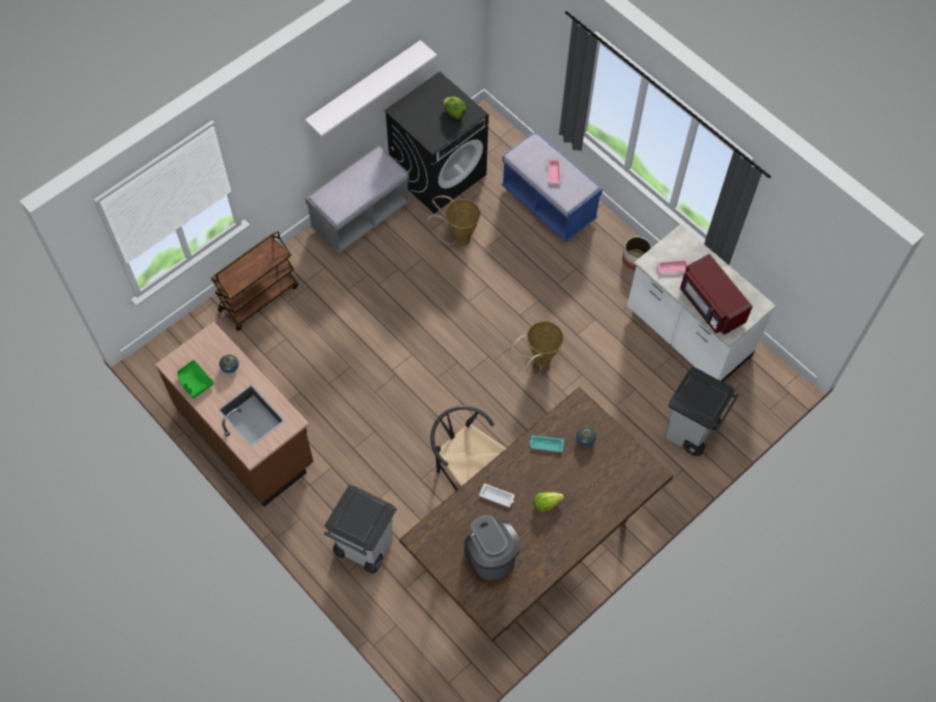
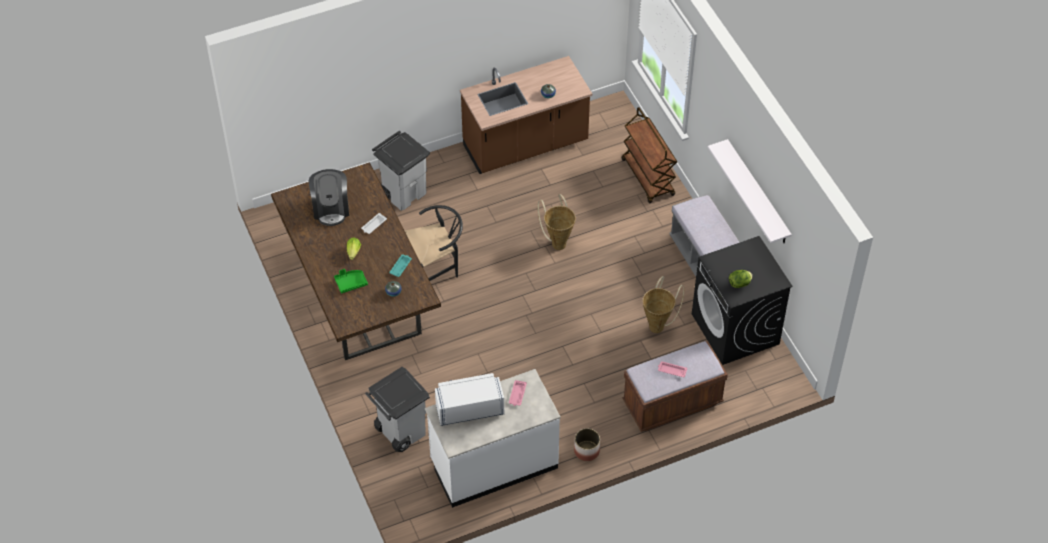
camera: 110 degrees right, 10 degrees down
green tray [177,360,214,399] -> green tray moved to [334,269,368,293]
coffee machine [464,515,521,580] -> coffee machine turned 90 degrees clockwise [309,169,349,226]
blue bench [501,131,603,242] -> brown bench [622,341,728,432]
basket [509,321,564,376] -> basket moved to [538,194,576,250]
red microwave [680,254,753,335] -> white microwave [435,373,504,426]

